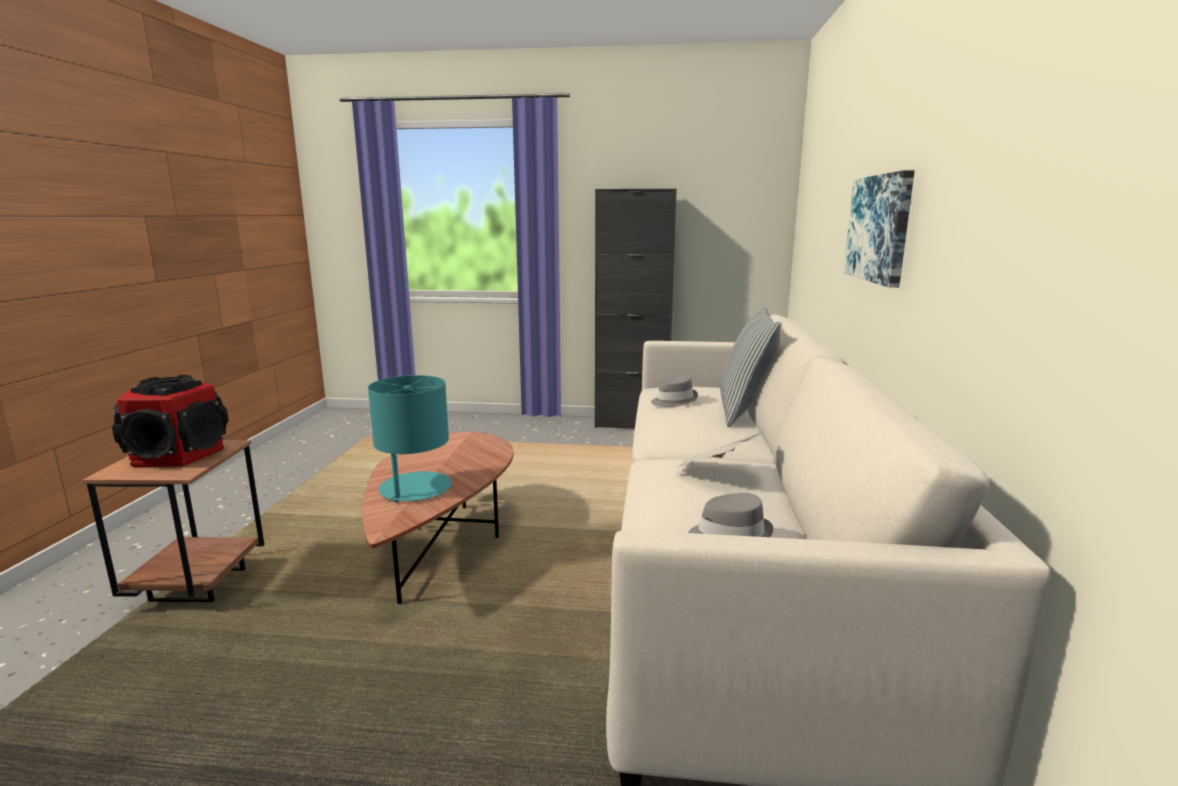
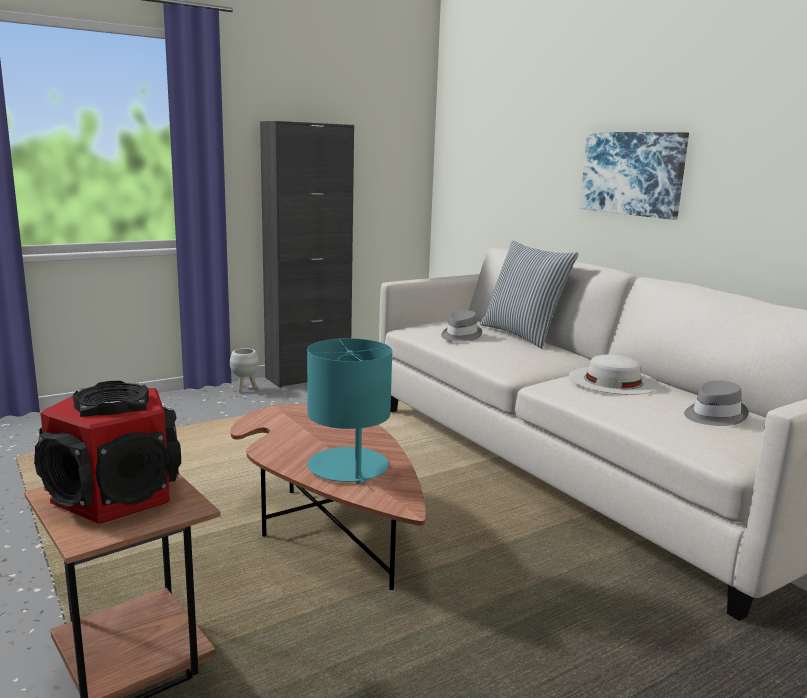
camera: 40 degrees left, 0 degrees up
newspaper [675,432,761,468] -> white hat [569,354,659,395]
none -> white planter [230,348,259,392]

